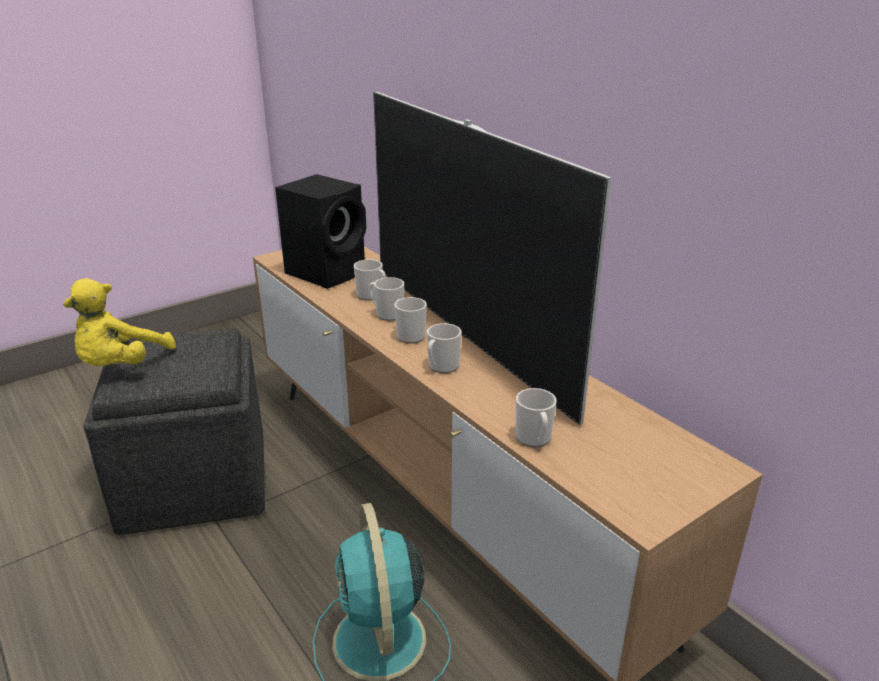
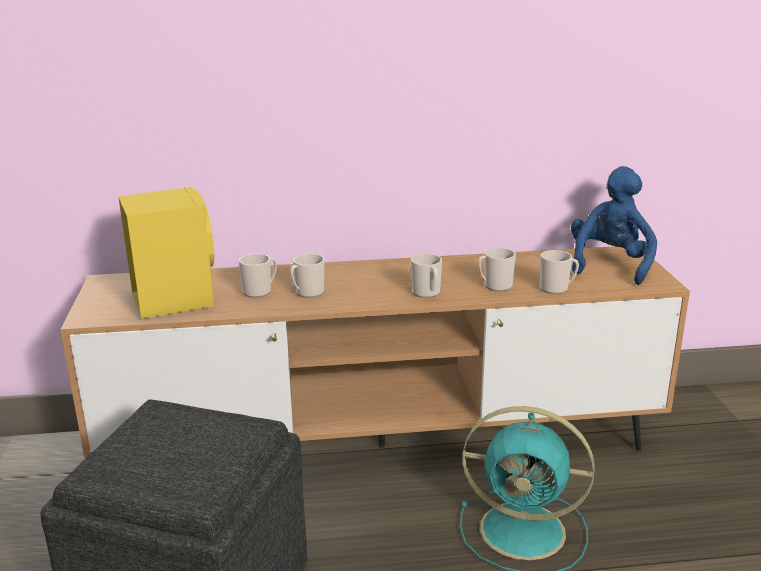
camera: 60 degrees left, 5 degrees down
yellow plush toy [64,278,176,366] -> none
black speaker [275,174,366,289] -> yellow speaker [118,187,214,319]
television [373,92,611,425] -> none
mug [394,297,427,344] -> mug moved to [478,248,516,291]
none -> blue plush toy [571,166,657,285]

